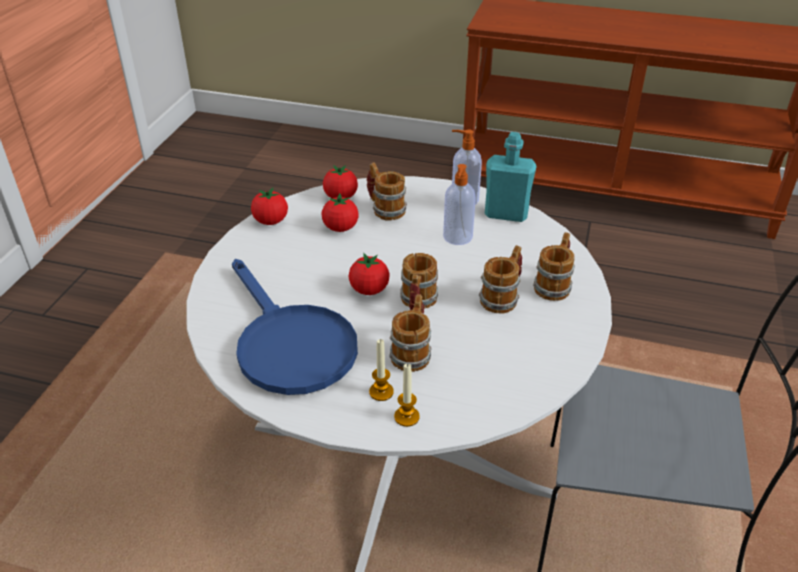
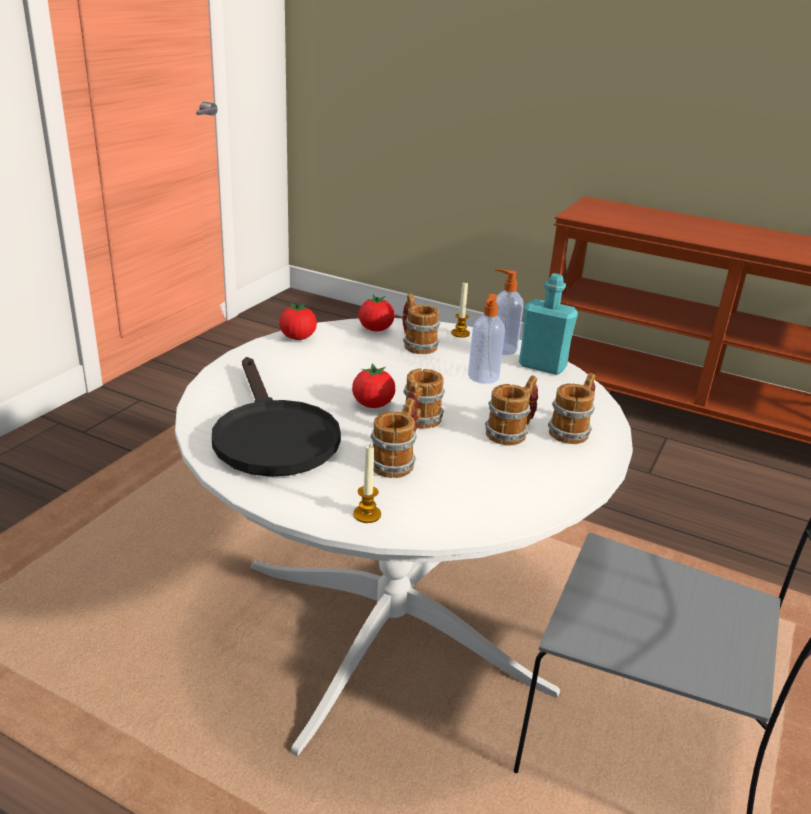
camera: 10 degrees right, 10 degrees down
blue frying pan [232,259,358,395] -> black frying pan [212,357,341,477]
tomato [322,193,359,232] -> none
candle [369,339,394,401] -> candle moved to [451,281,470,338]

